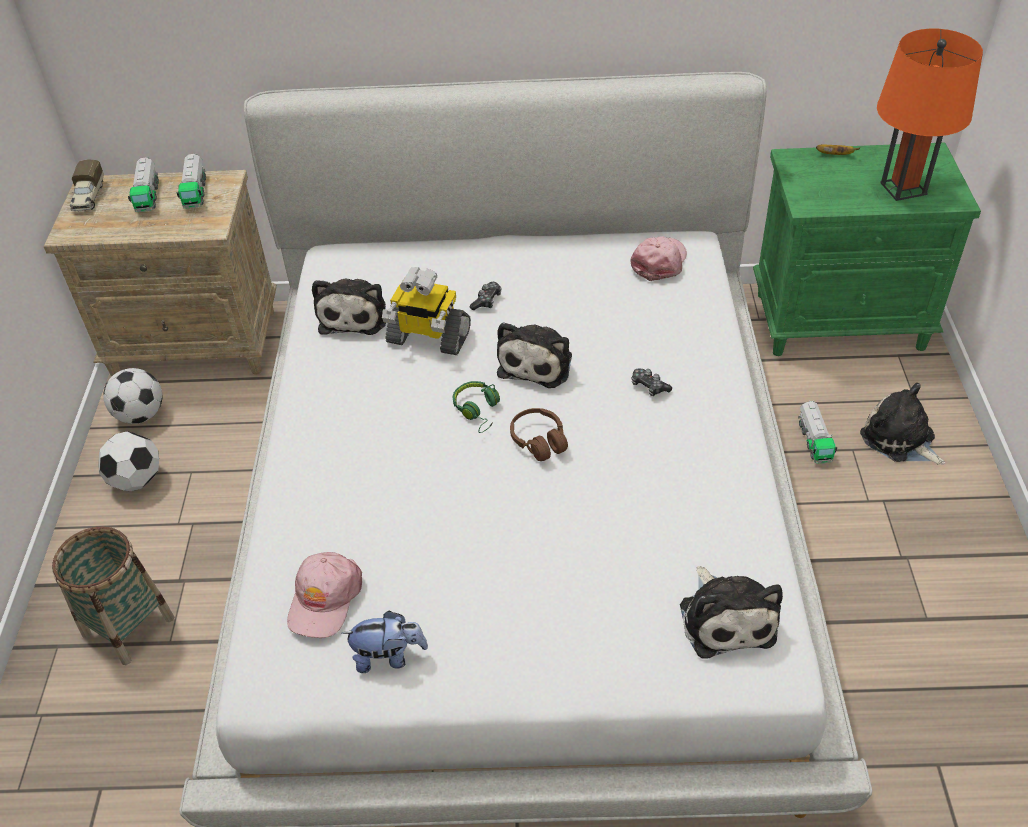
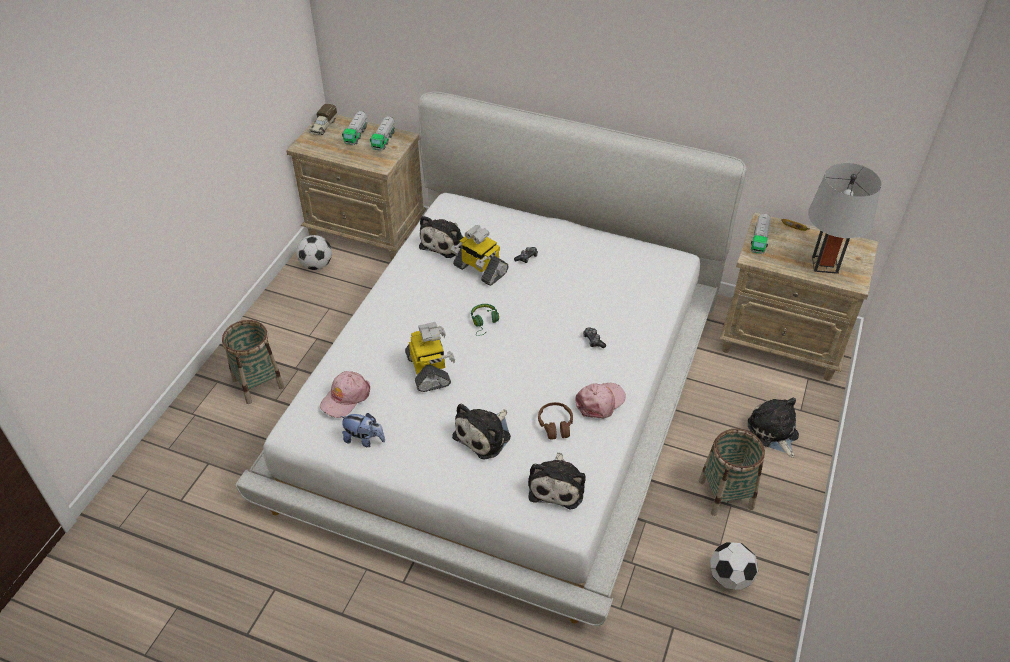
camera: 20 degrees right, 0 degrees up
football [98,431,159,491] -> football moved to [710,542,758,590]
plush toy [497,322,572,388] -> plush toy moved to [452,404,511,460]
brown headphones [510,408,568,461] -> brown headphones moved to [538,402,573,440]
pink cap [630,236,687,281] -> pink cap moved to [575,383,626,419]
green nightstand [753,142,981,356] -> beige nightstand [719,213,878,381]
toy truck [798,400,837,463] -> toy truck moved to [751,214,771,254]
orange table lamp [877,29,983,201] -> grey table lamp [808,163,881,274]
none -> toy robot [405,322,455,392]
none -> basket [699,429,765,516]

